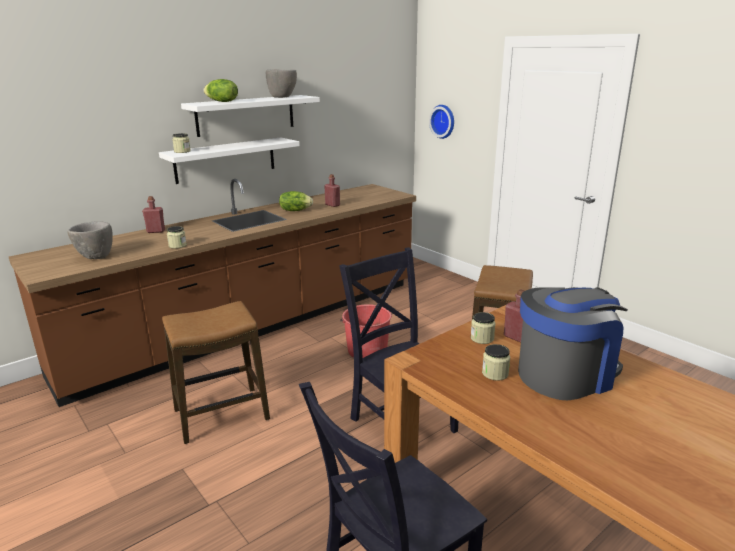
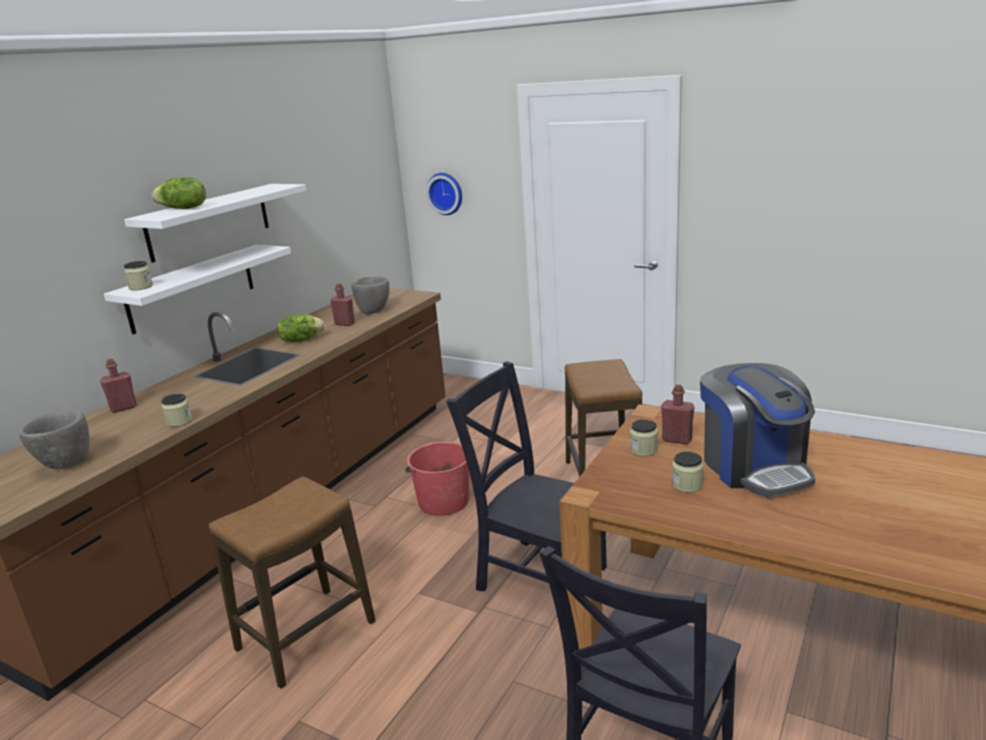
camera: 20 degrees left, 0 degrees up
grey bowl [266,69,297,98] -> grey bowl moved to [351,277,390,314]
coffee machine [518,287,628,400] -> coffee machine turned 120 degrees clockwise [700,363,815,497]

